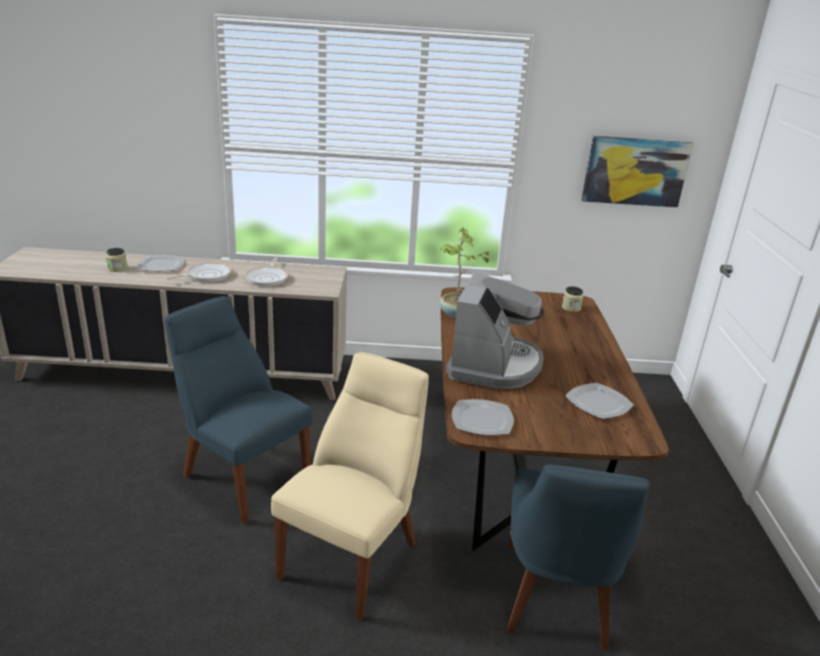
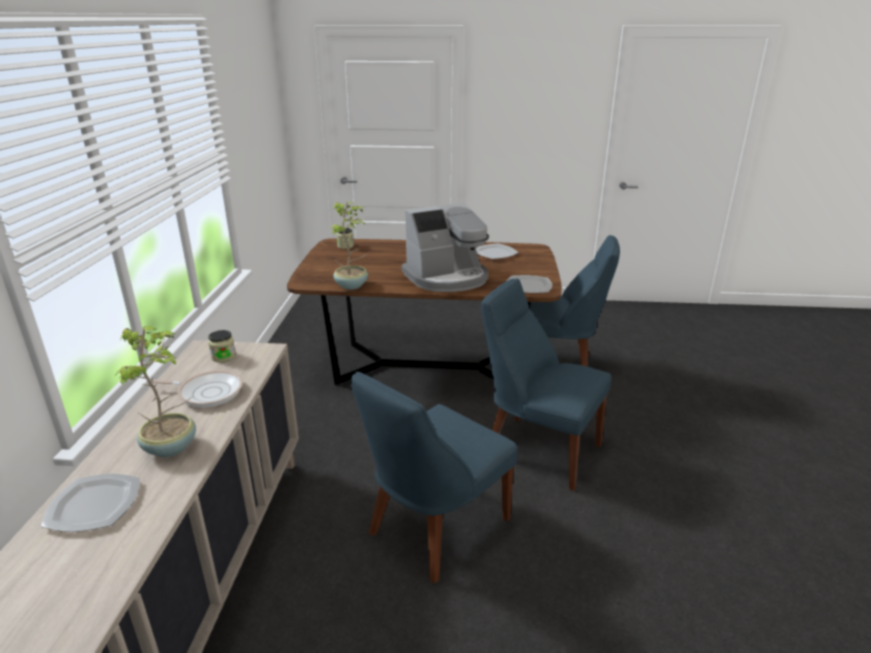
camera: 85 degrees left, 0 degrees up
jar [106,248,127,272] -> jar moved to [208,330,236,362]
frying pan [166,262,231,282] -> potted plant [114,326,196,457]
beige chair [271,352,429,621] -> blue chair [481,279,611,491]
coffee machine [446,271,544,389] -> coffee machine turned 135 degrees clockwise [402,203,489,292]
picture [581,136,693,208] -> none

